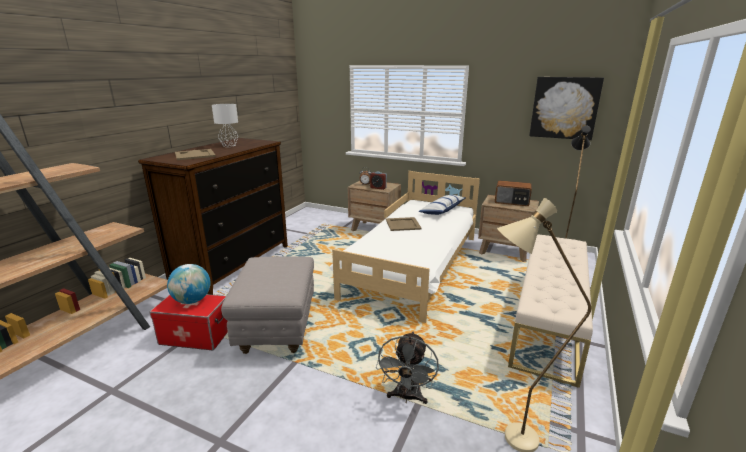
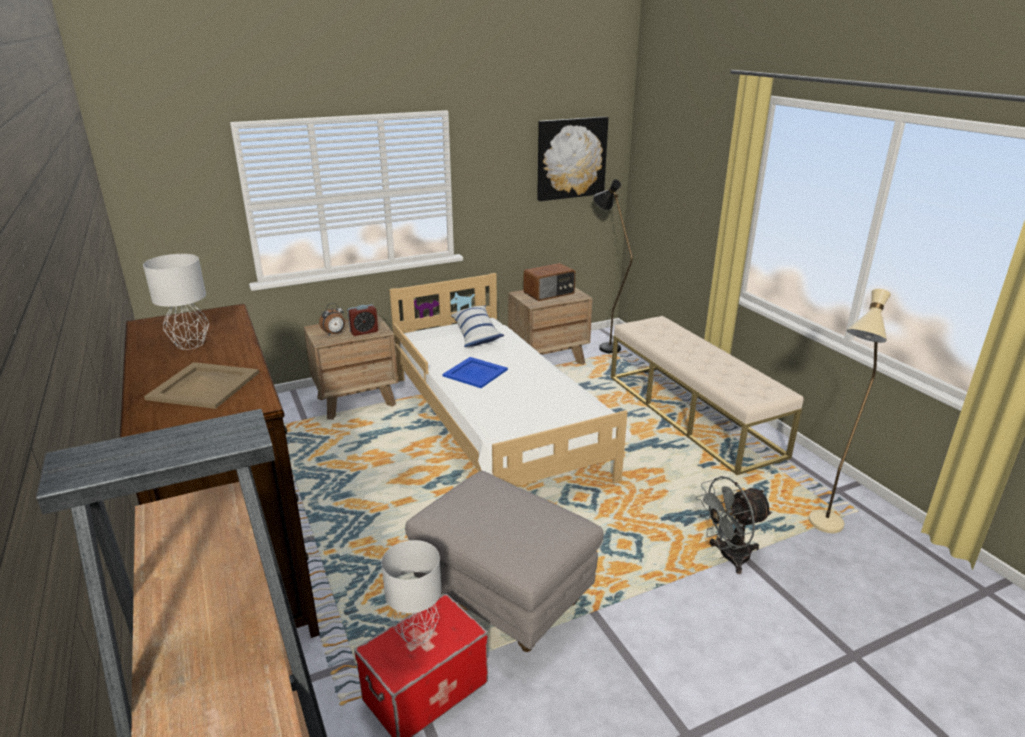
camera: 50 degrees left, 5 degrees up
globe [167,264,211,304] -> grey table lamp [381,540,442,645]
grey fan [376,331,439,404] -> grey fan turned 105 degrees clockwise [696,476,772,574]
beige tray [386,217,422,231] -> blue tray [442,357,508,388]

